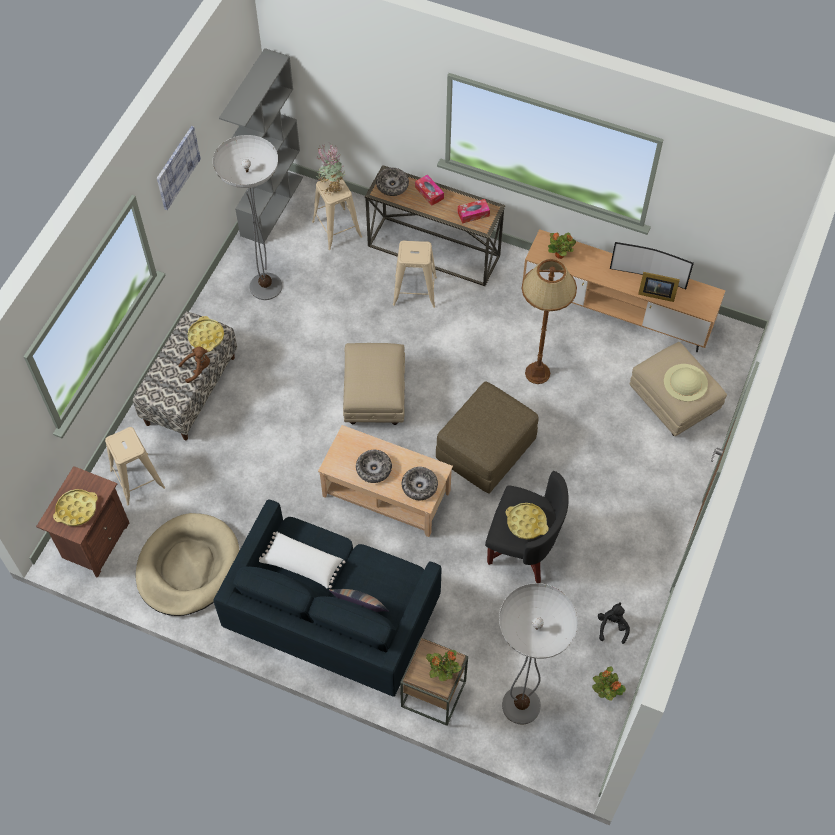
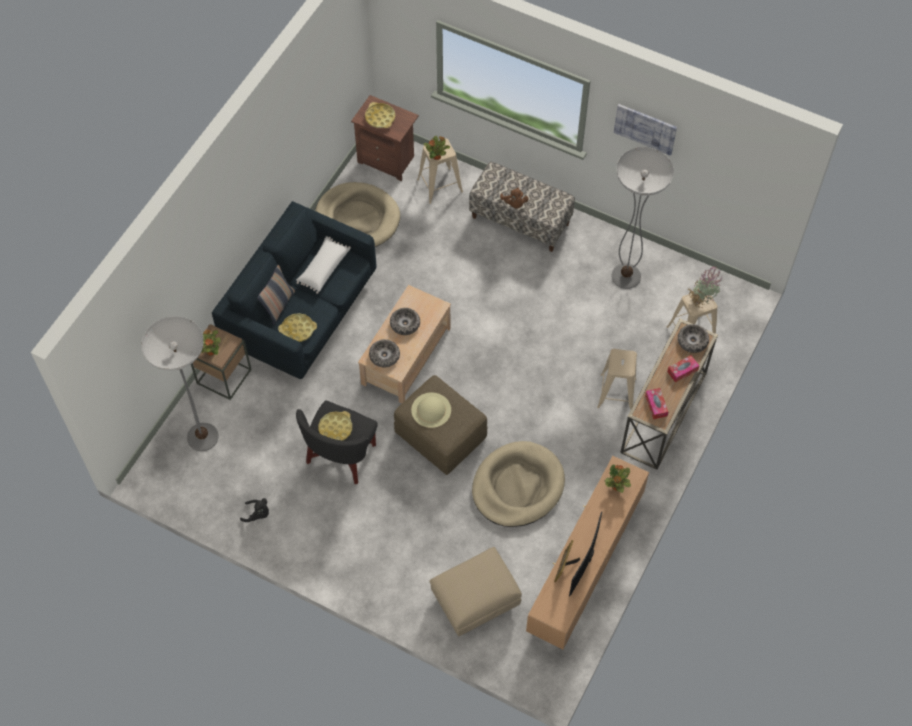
camera: 95 degrees right, 0 degrees up
yellow tray [187,316,224,352] -> yellow tray moved to [278,313,317,342]
grey bookcase [219,48,303,244] -> none
beige ottoman [343,343,405,425] -> none
brown floor lamp [522,259,577,384] -> beige dog bed [472,441,565,527]
potted plant [592,666,626,701] -> potted plant moved to [423,136,450,160]
beige hat [664,364,708,402] -> beige hat moved to [411,392,451,428]

